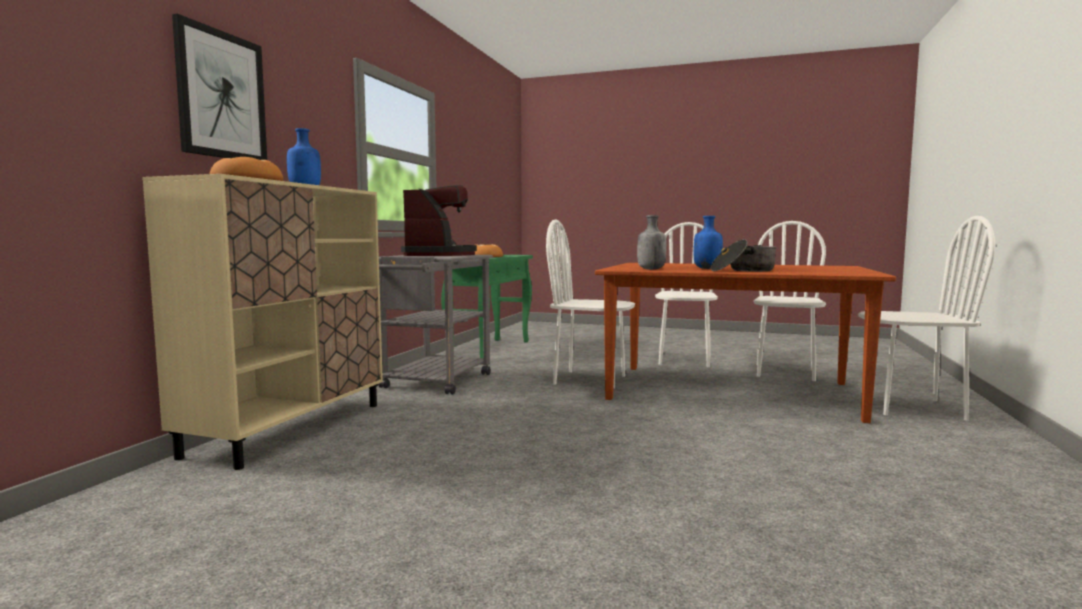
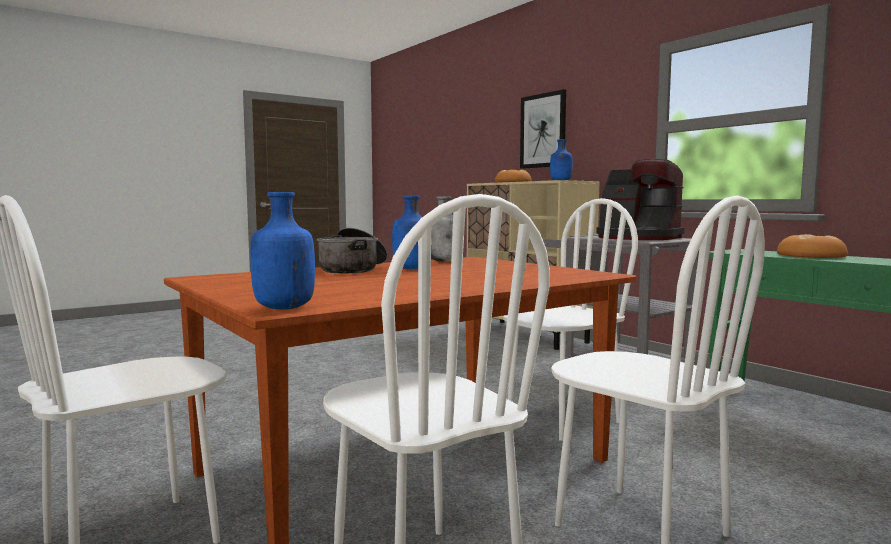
camera: 125 degrees right, 0 degrees up
none -> blue bottle [250,192,315,310]

